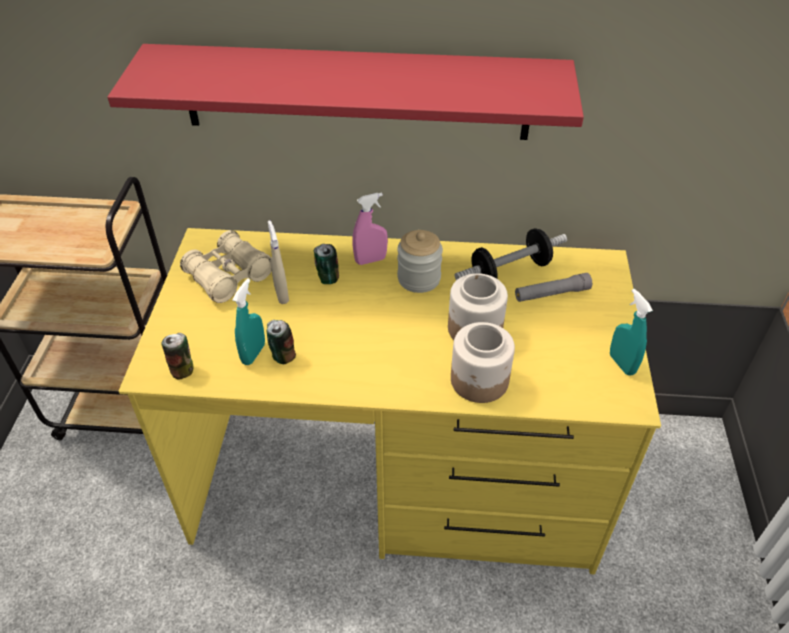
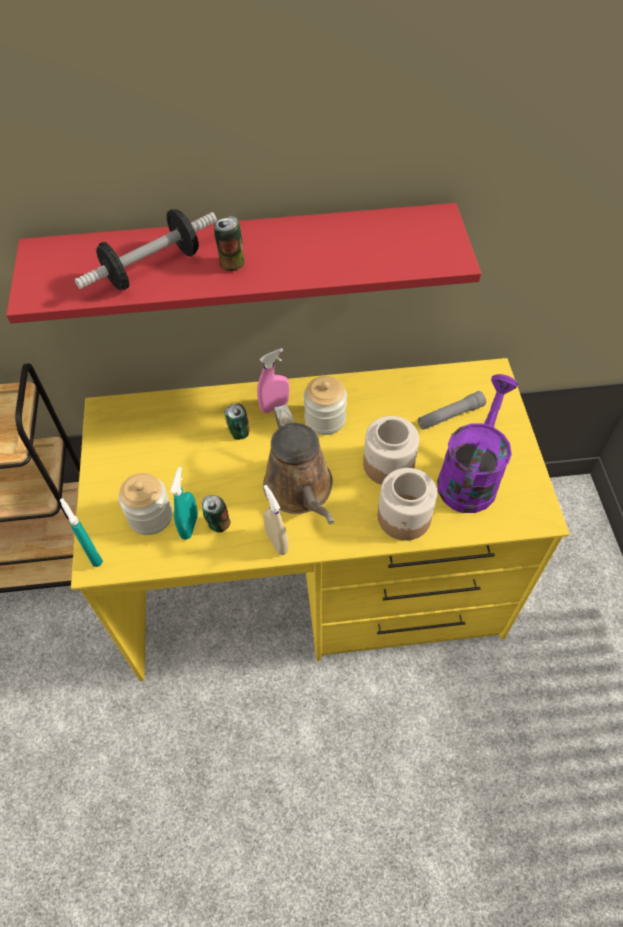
camera: 10 degrees left, 10 degrees up
can [161,333,193,380] -> can moved to [214,216,245,271]
beige binoculars [180,230,272,303] -> none
beige spray bottle [268,220,289,304] -> beige spray bottle moved to [263,485,288,555]
dumbbell [455,228,567,280] -> dumbbell moved to [74,209,217,290]
turquoise spray bottle [610,289,653,376] -> turquoise spray bottle moved to [60,498,103,567]
none -> jar [118,473,172,535]
none -> brown watering can [263,404,334,524]
none -> purple watering can [437,374,518,513]

